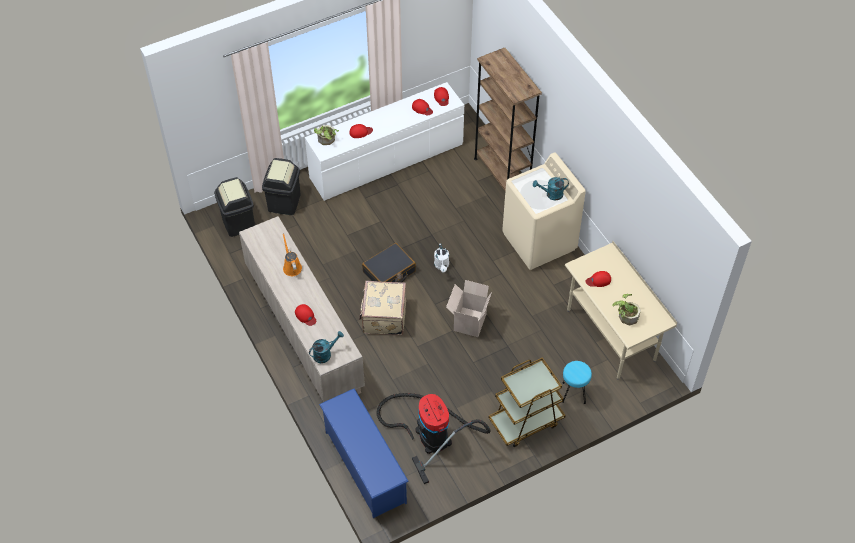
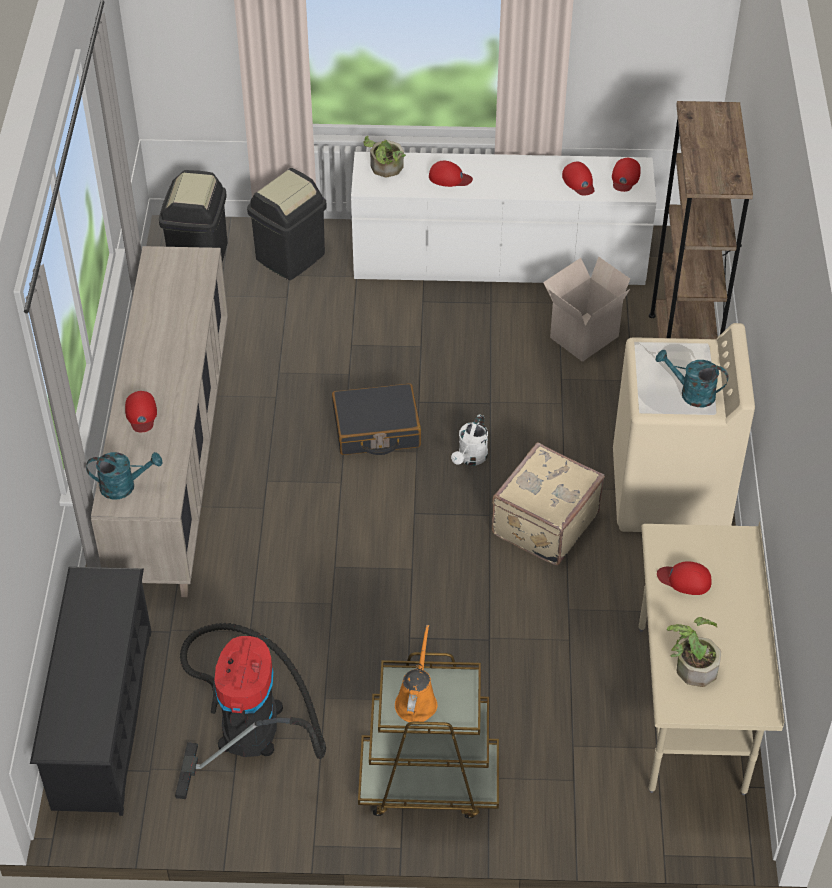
camera: 30 degrees right, 5 degrees down
orange watering can [283,233,302,276] -> orange watering can moved to [395,625,437,722]
blue shoe rack [319,389,409,518] -> black shoe rack [30,567,151,816]
beige suitcase [359,281,406,335] -> beige suitcase moved to [492,442,605,565]
cardboard box [446,280,492,337] -> cardboard box moved to [543,257,630,362]
turquoise stool [562,361,592,404] -> none

